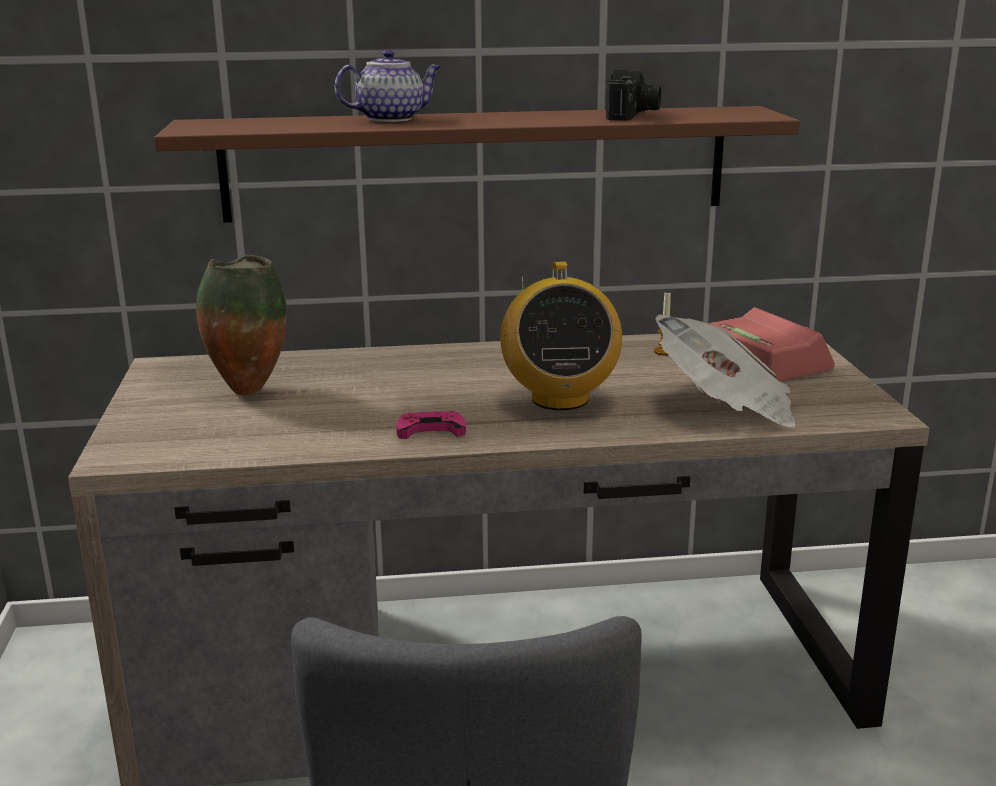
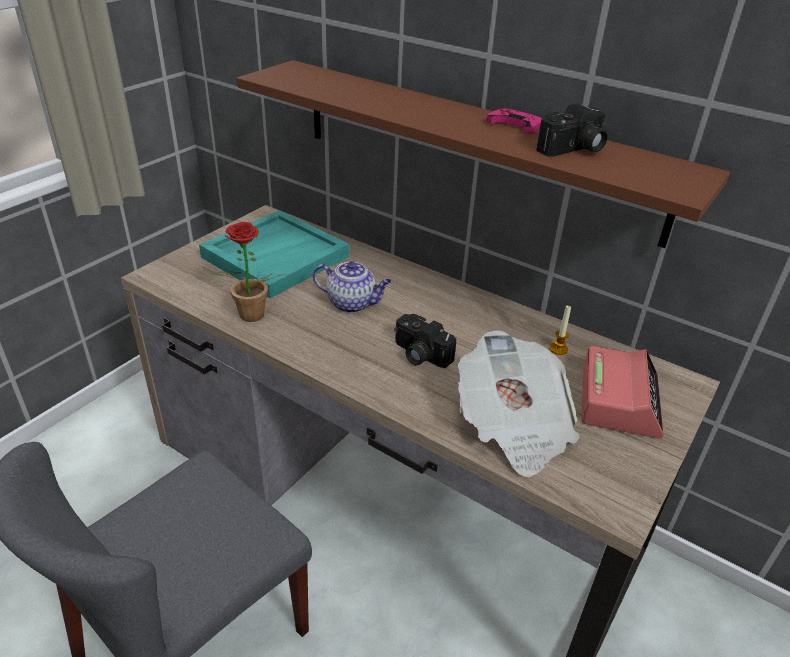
camera: 40 degrees right, 15 degrees up
vase [196,255,287,395] -> turquoise tray [199,210,349,298]
teapot [335,50,441,122] -> teapot moved to [313,261,392,313]
pink game controller [396,411,466,439] -> pink game controller moved to [486,108,542,134]
radio [500,261,622,410] -> camera [394,314,456,368]
none -> potted plant [211,222,286,322]

